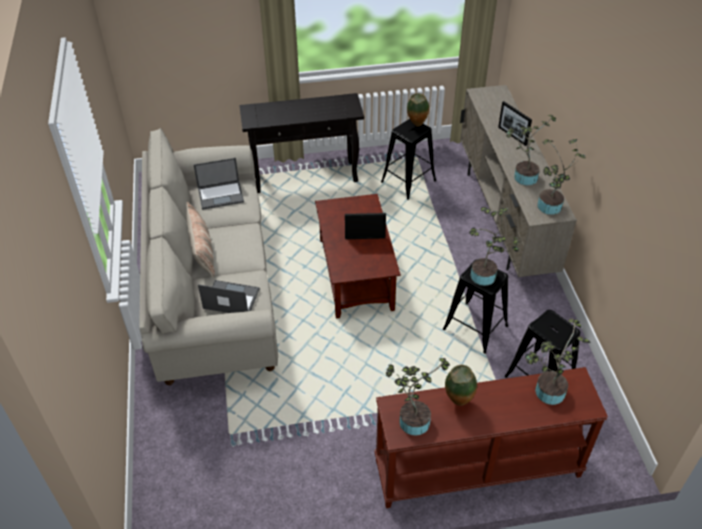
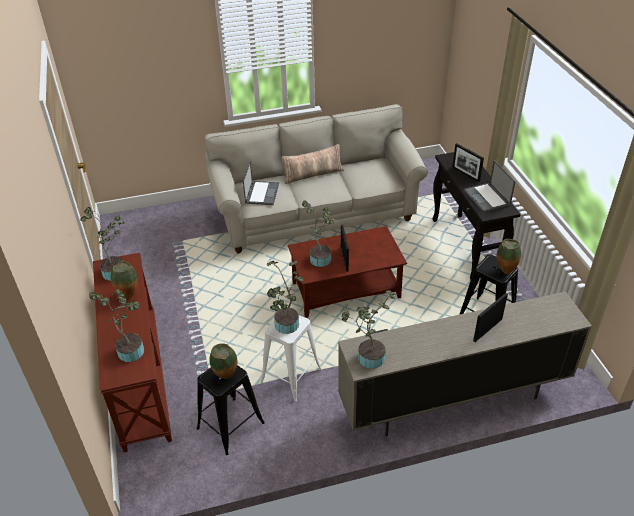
camera: 85 degrees right, 5 degrees down
laptop [194,158,244,210] -> laptop moved to [464,160,516,213]
black stool [443,259,508,354] -> white stool [260,315,322,402]
potted plant [506,115,557,185] -> potted plant moved to [302,200,335,267]
none -> vase [209,343,237,379]
none -> picture frame [452,143,484,182]

